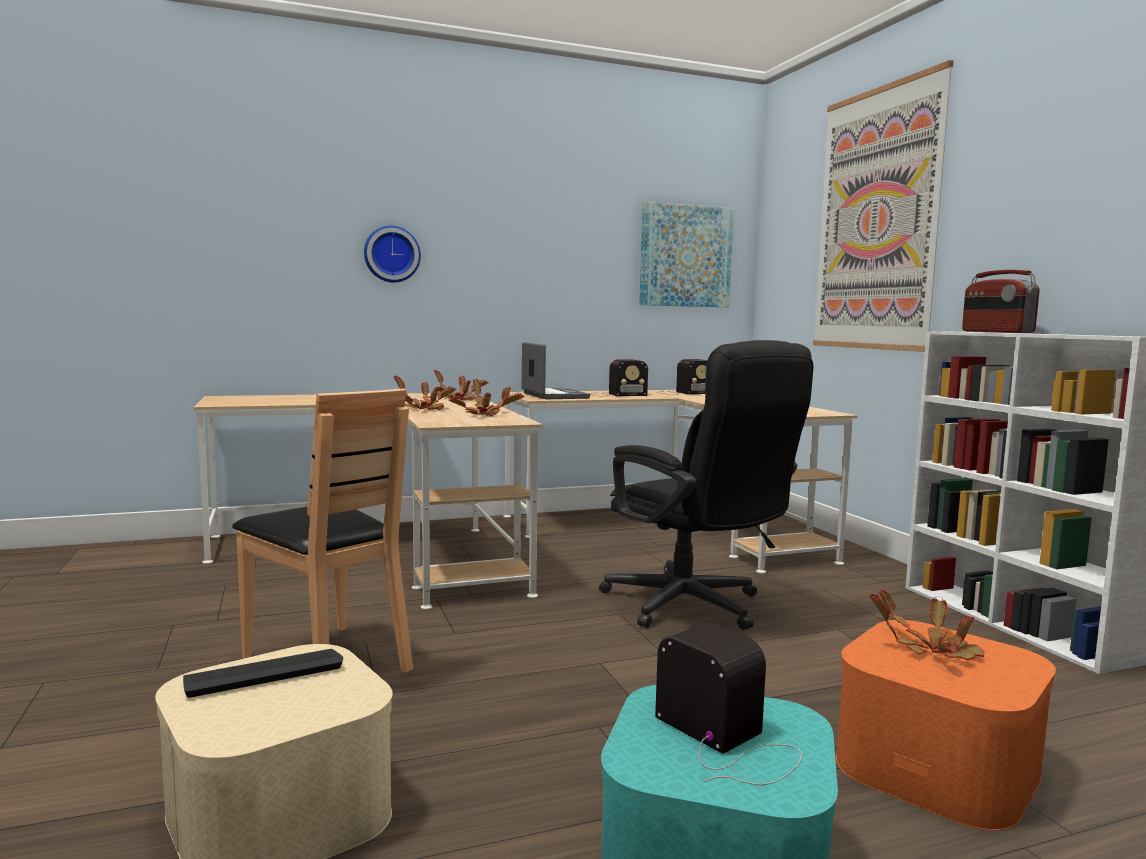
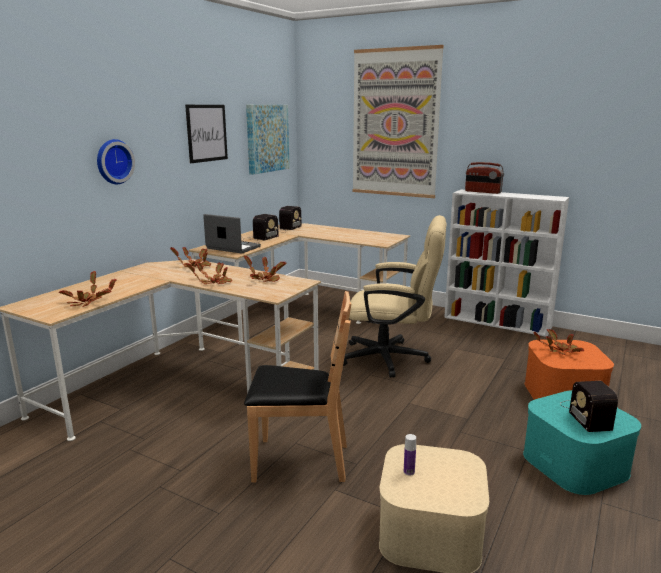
camera: 40 degrees left, 10 degrees up
keyboard [183,649,343,698] -> bottle [404,434,416,476]
black office chair [599,340,813,630] -> beige office chair [343,215,446,378]
radio [655,623,802,785] -> radio turned 105 degrees counterclockwise [560,381,618,432]
none -> potted plant [59,271,117,307]
none -> picture [185,105,228,163]

